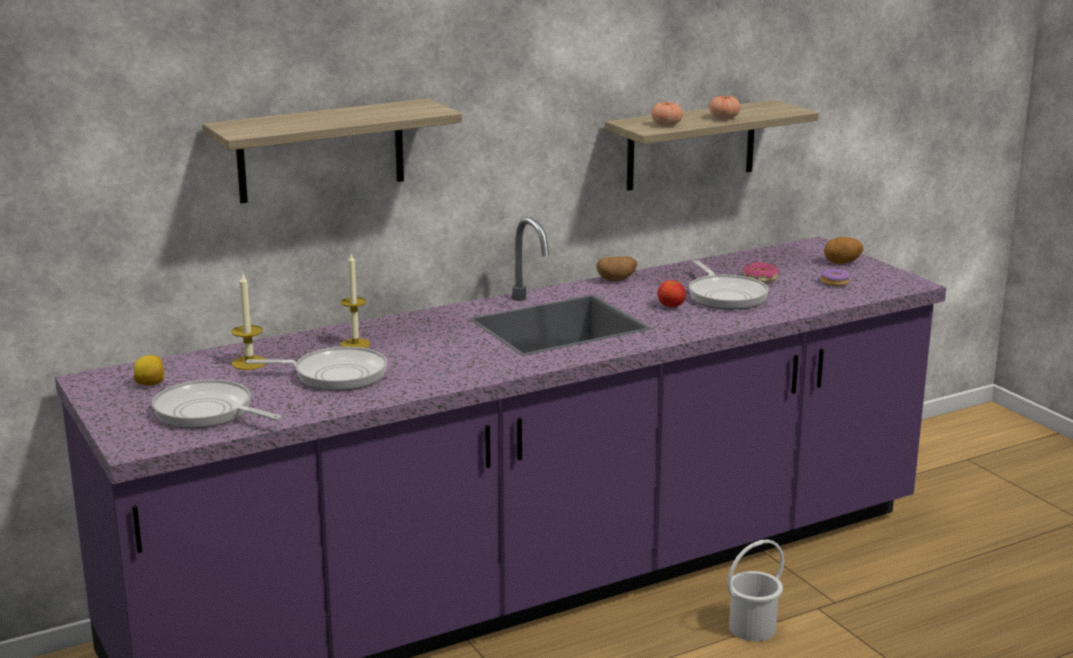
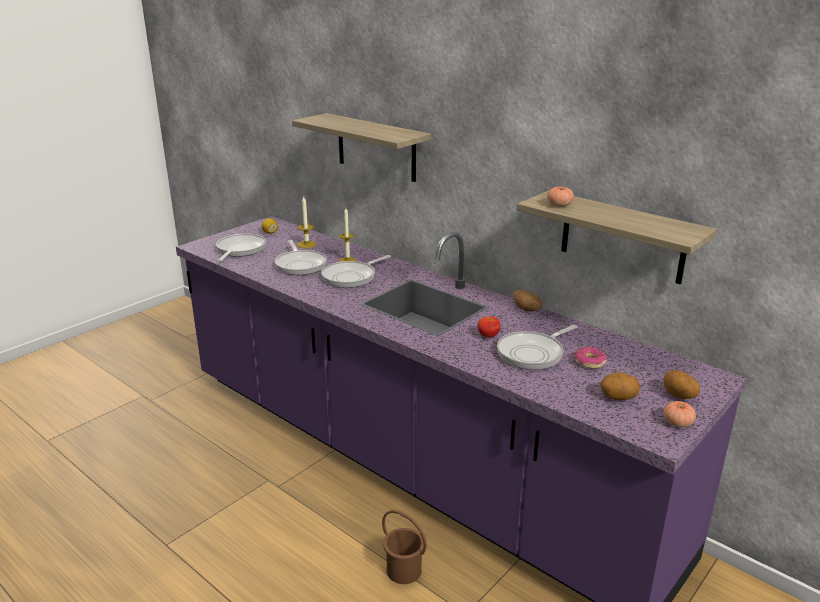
camera: 70 degrees right, 5 degrees up
tomato [709,96,741,119] -> tomato moved to [663,401,696,427]
white bucket [727,540,784,641] -> brown bucket [382,510,427,584]
donut [821,268,850,286] -> potato [600,372,640,400]
none -> frying pan [321,255,391,288]

